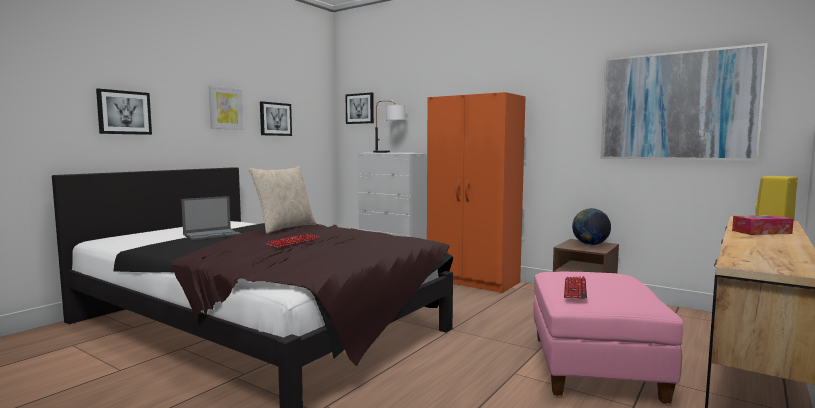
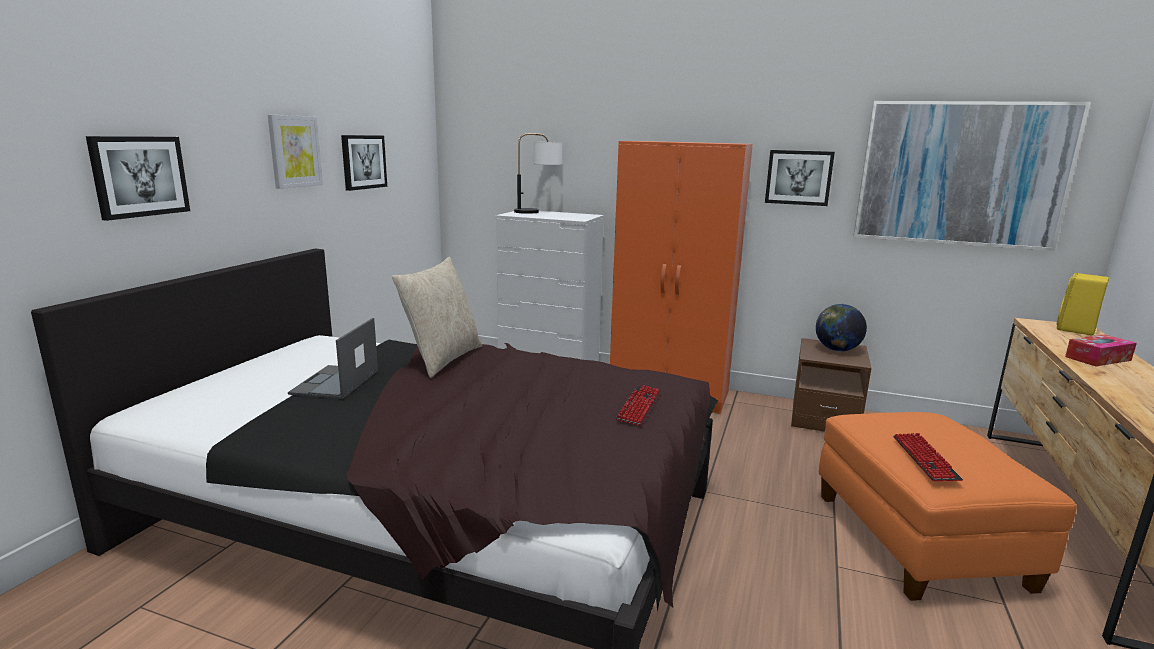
camera: 15 degrees left, 10 degrees up
laptop [181,196,241,240] -> laptop turned 150 degrees clockwise [288,318,378,399]
keyboard [266,234,320,248] -> keyboard moved to [615,385,661,426]
picture [346,93,374,124] -> picture moved to [765,150,835,206]
pink ottoman [533,272,683,404] -> orange ottoman [819,412,1077,601]

